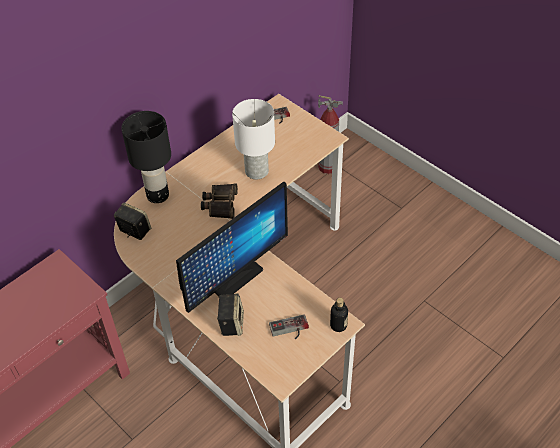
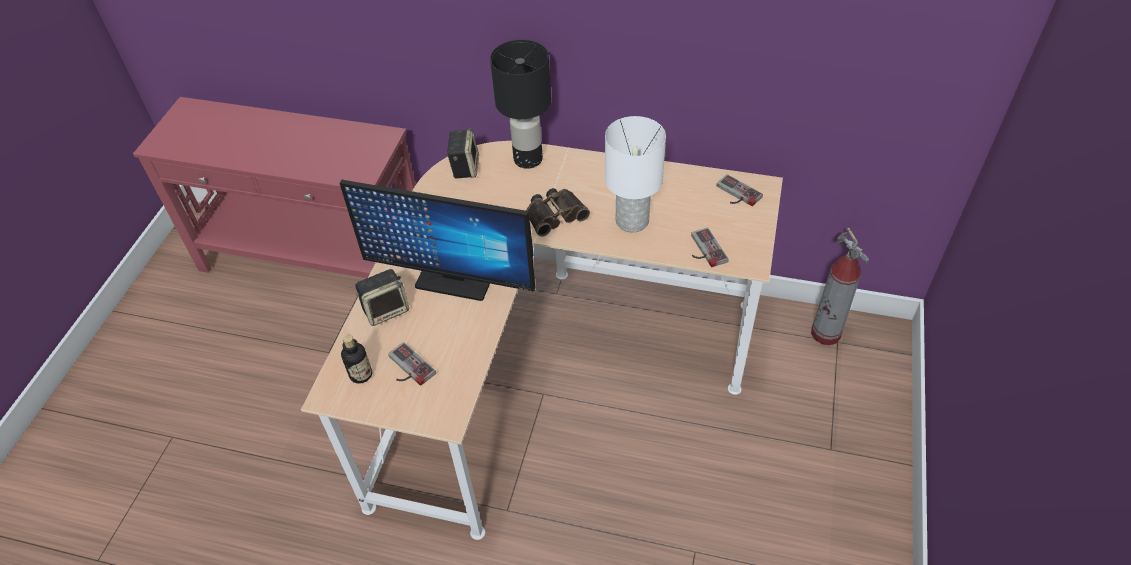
camera: 60 degrees right, 0 degrees up
bottle [330,298,348,332] -> bottle moved to [341,335,372,384]
none -> game controller [691,228,729,267]

